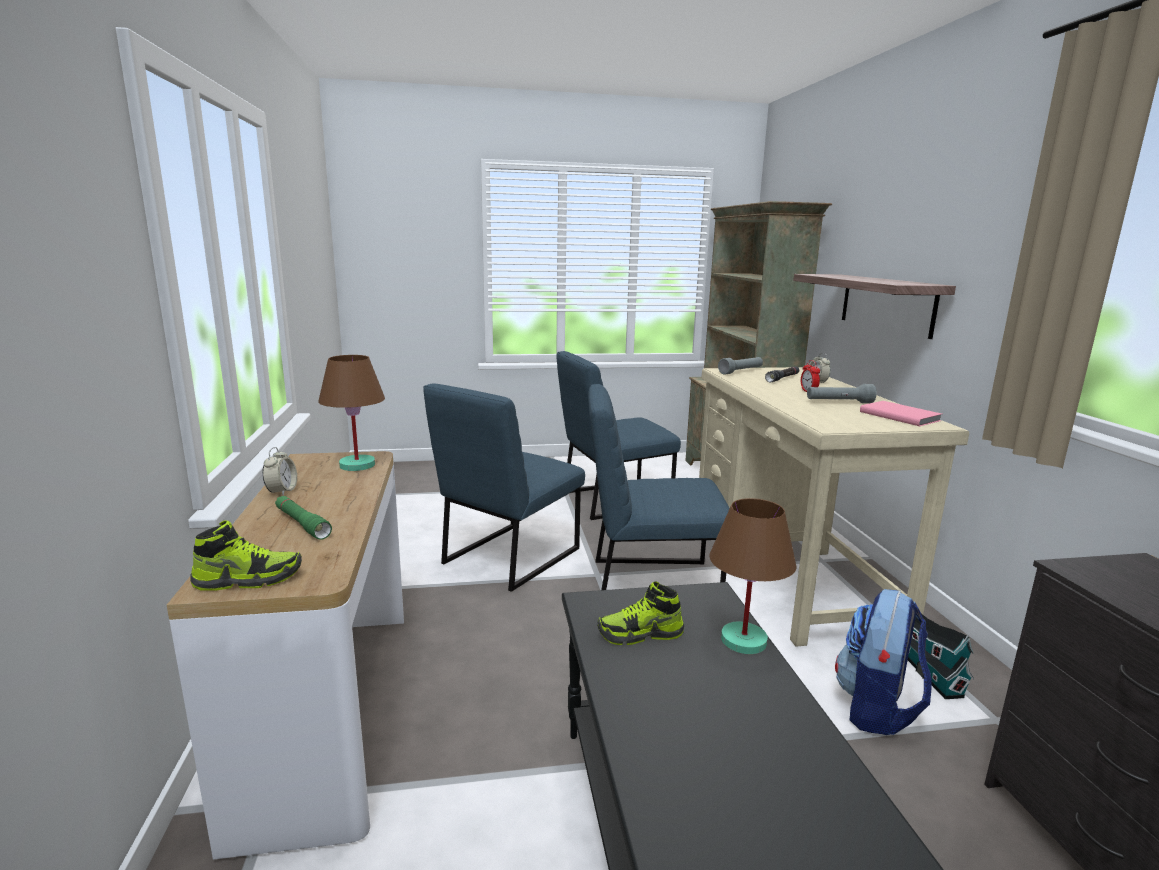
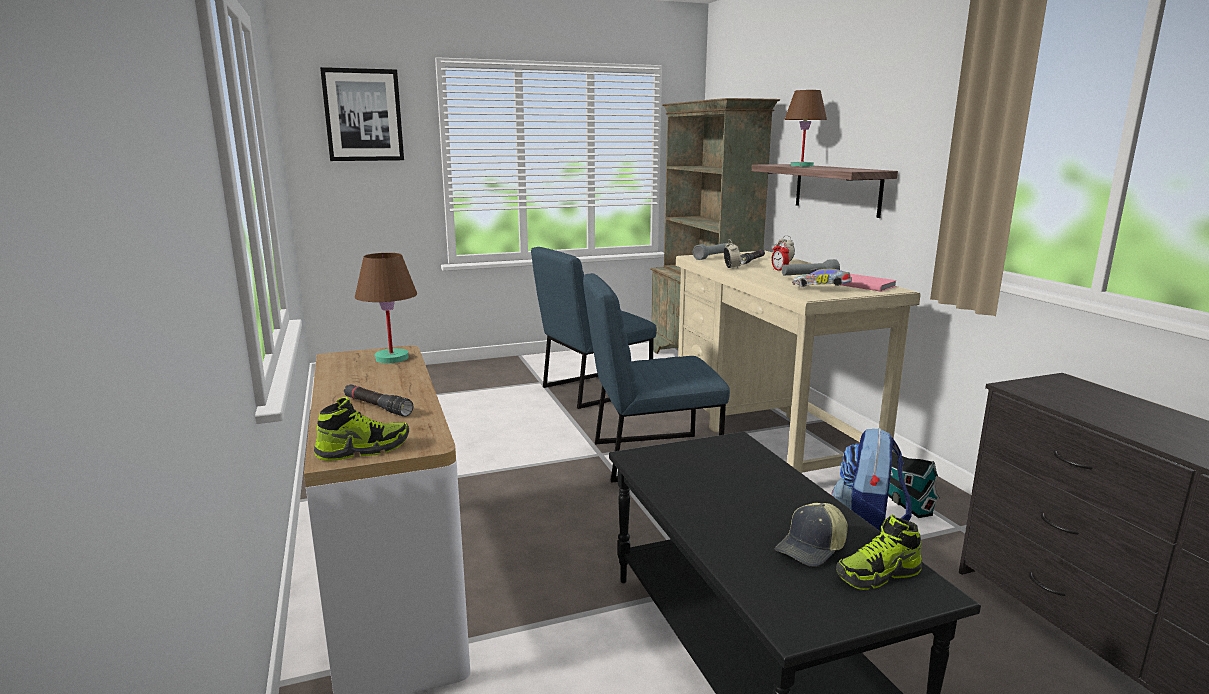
camera: 10 degrees left, 0 degrees up
alarm clock [262,447,297,496] -> alarm clock moved to [724,239,741,268]
green flashlight [275,496,332,540] -> black flashlight [344,384,413,417]
blue chair [423,384,585,592] -> none
shoe [597,581,684,645] -> shoe moved to [836,515,922,590]
brown table lamp [709,498,797,654] -> brown table lamp moved to [784,90,827,167]
none -> picture [320,67,404,161]
none -> cap [775,503,848,567]
none -> toy car [792,269,852,287]

